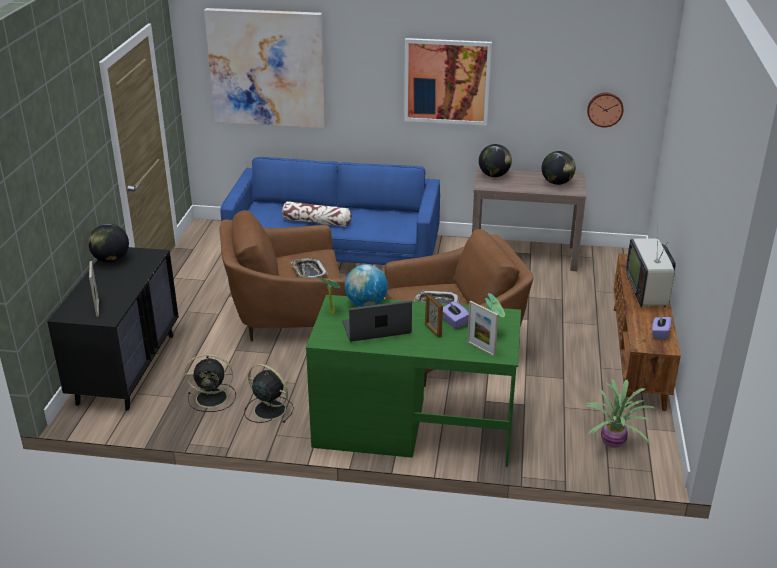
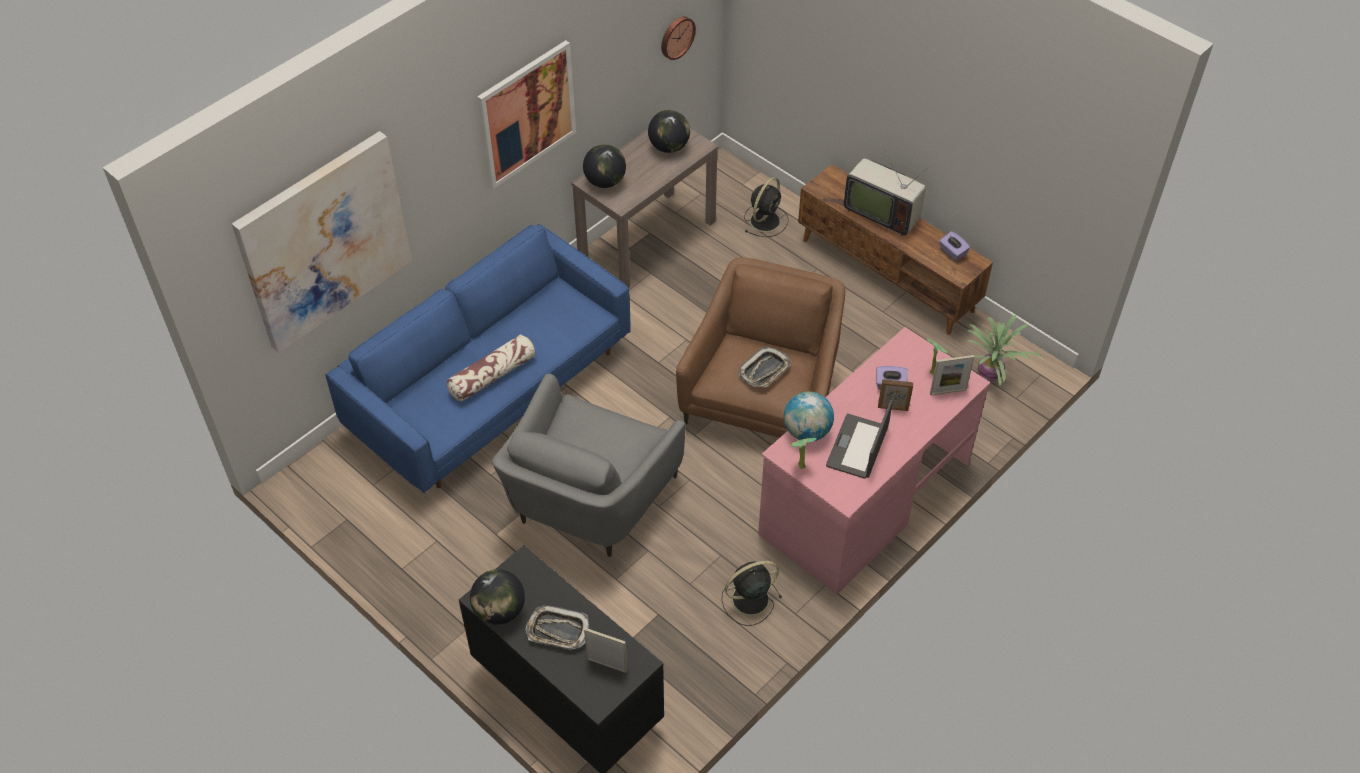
camera: 55 degrees left, 20 degrees up
black fan [185,354,236,412] -> black fan moved to [744,177,789,237]
brown armchair [220,210,347,341] -> grey armchair [492,373,686,557]
tray [291,258,328,278] -> tray moved to [526,605,589,650]
green desk [306,295,521,467] -> pink desk [758,327,990,594]

